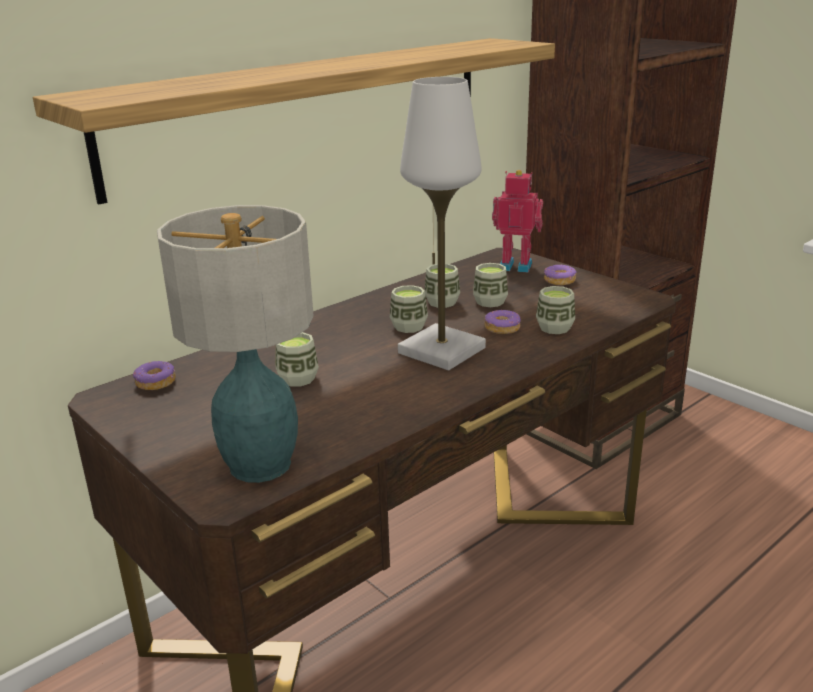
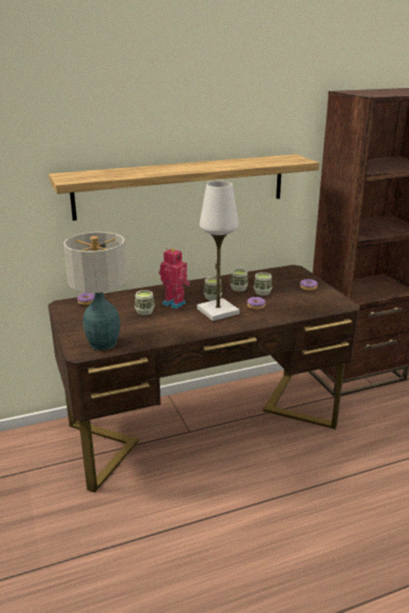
camera: 20 degrees right, 0 degrees up
toy robot [492,170,543,273] -> toy robot moved to [159,248,190,309]
cup [536,286,575,334] -> none

